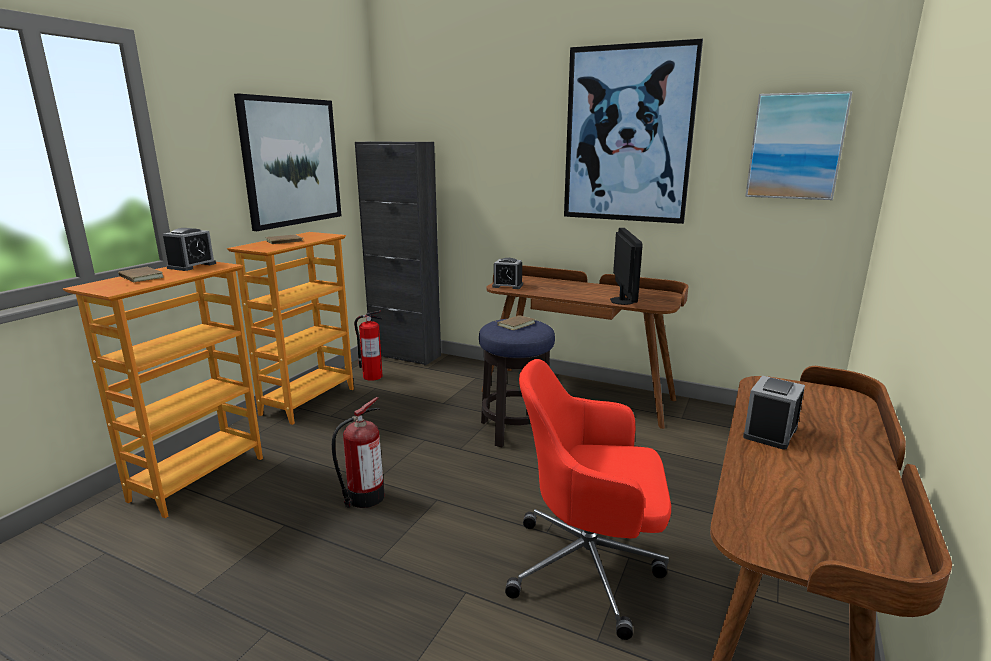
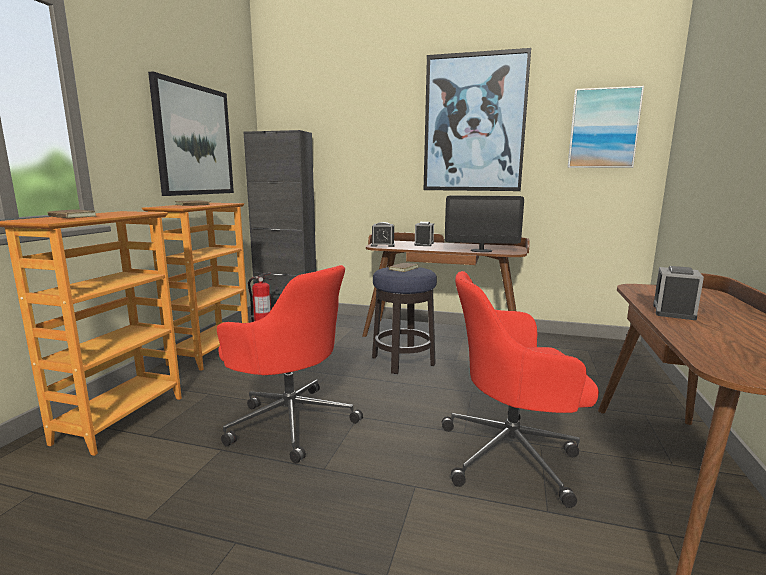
camera: 10 degrees left, 5 degrees down
alarm clock [163,228,216,271] -> alarm clock moved to [414,222,434,246]
fire extinguisher [332,397,385,508] -> red office chair [217,265,363,463]
monitor [610,228,642,305] -> monitor turned 105 degrees clockwise [445,195,524,252]

